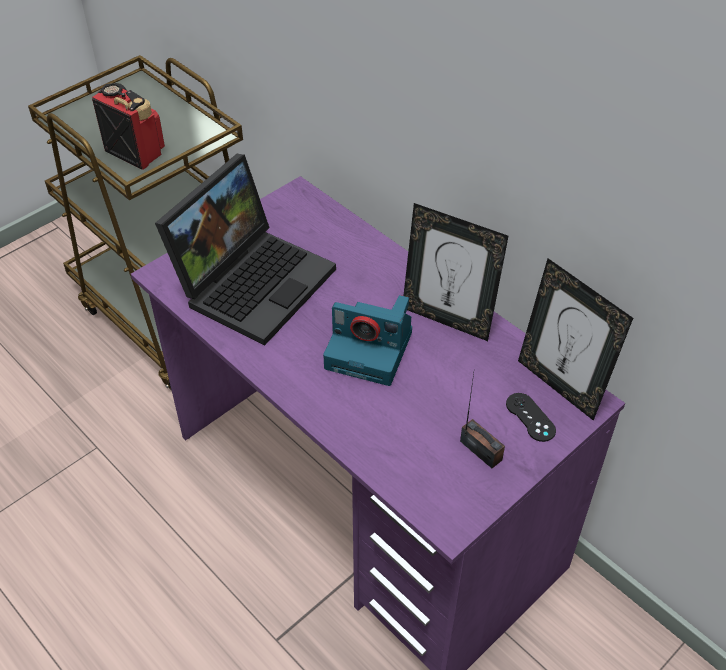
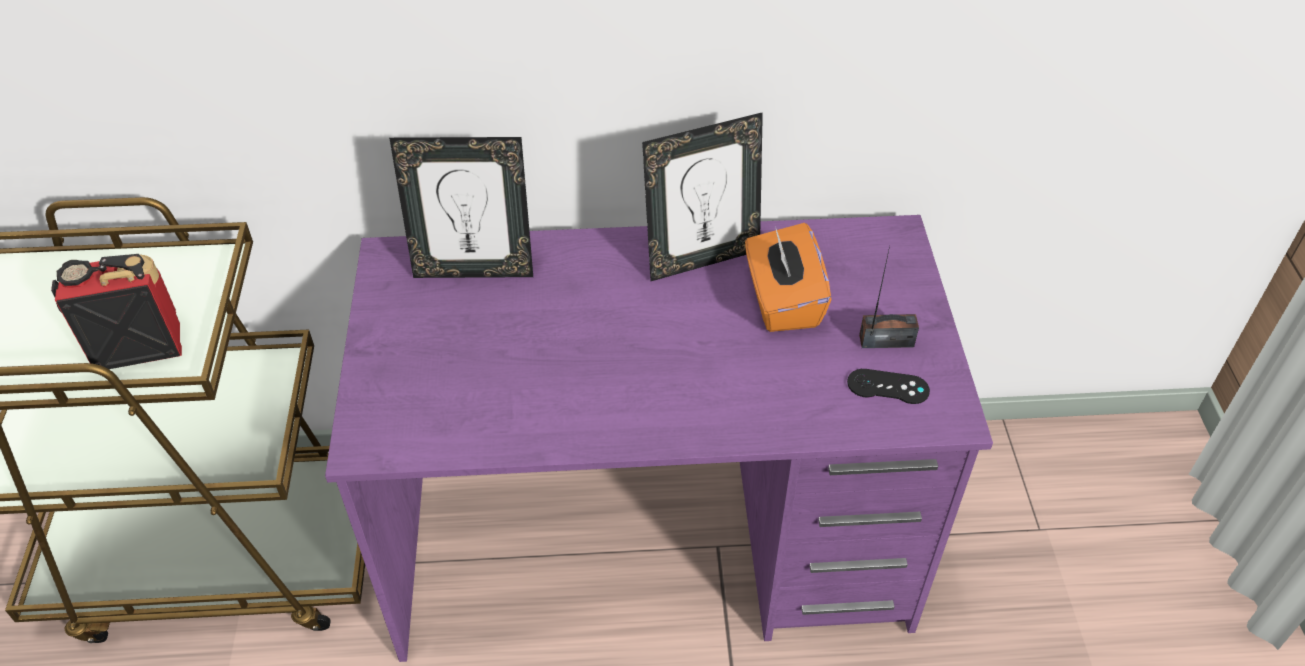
camera: 50 degrees left, 0 degrees up
laptop [155,154,336,346] -> none
camera [323,295,412,386] -> none
black game controller [506,393,556,442] -> black game controller moved to [847,369,930,404]
picture frame [518,258,633,421] -> picture frame moved to [389,137,533,278]
none -> orange tissue box [745,223,831,332]

